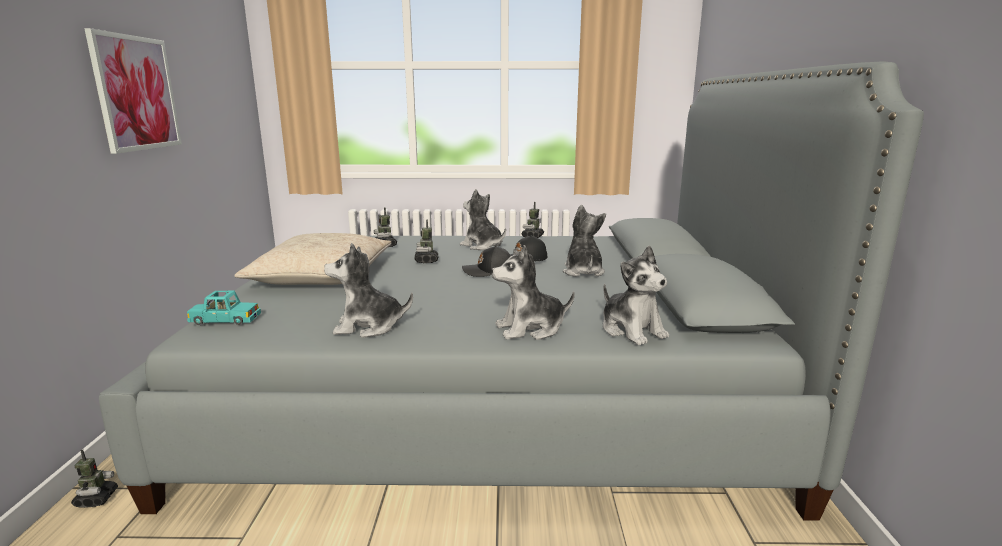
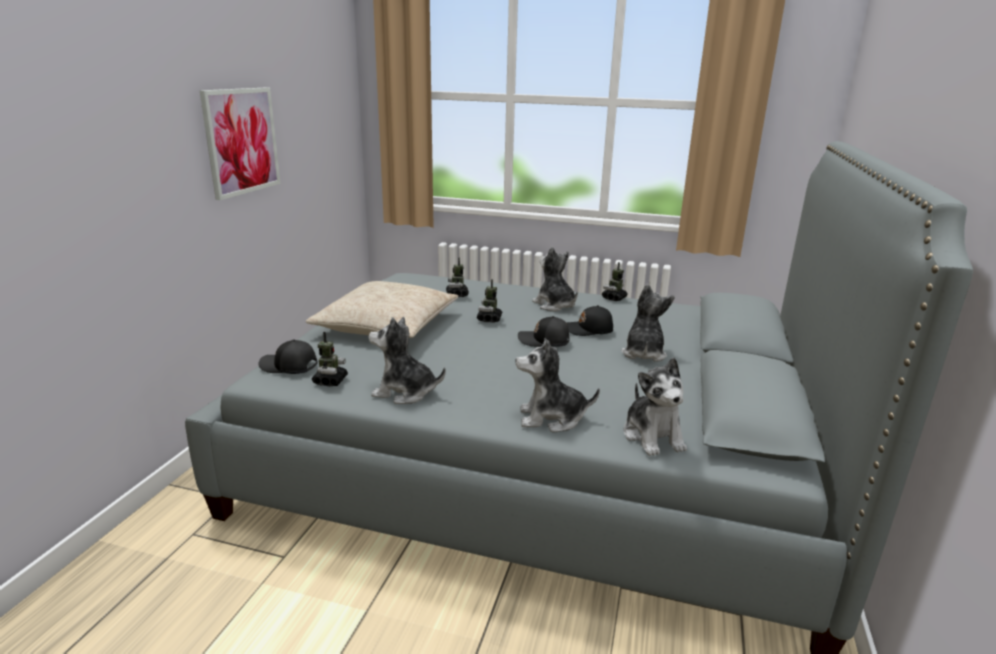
camera: 15 degrees right, 5 degrees up
toy robot [71,450,118,508] -> toy robot moved to [312,332,348,386]
turquoise toy car [187,291,261,325] -> black cap [258,339,318,374]

